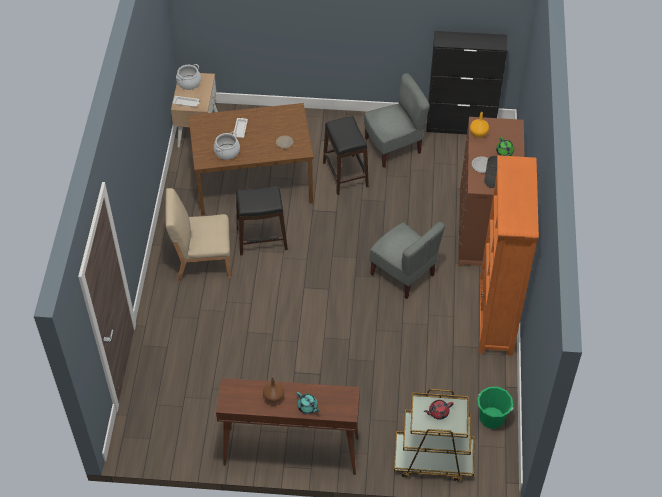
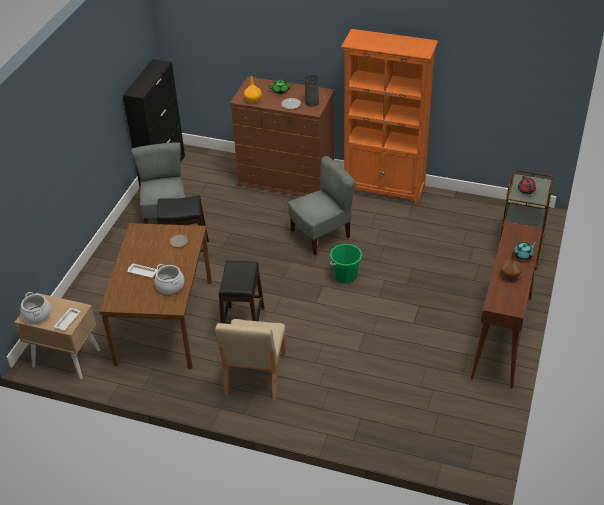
camera: 75 degrees left, 10 degrees down
green bucket [478,387,513,429] -> green bucket moved to [330,244,362,284]

